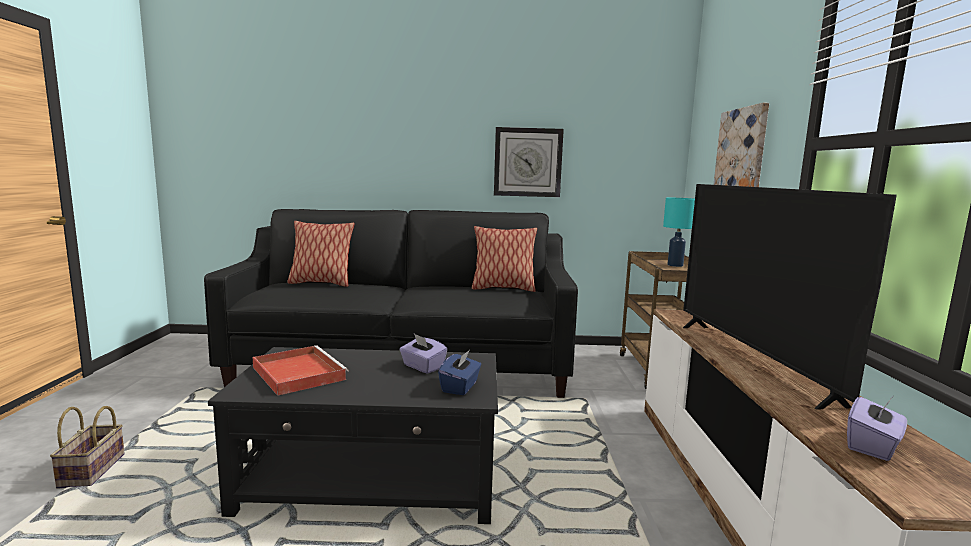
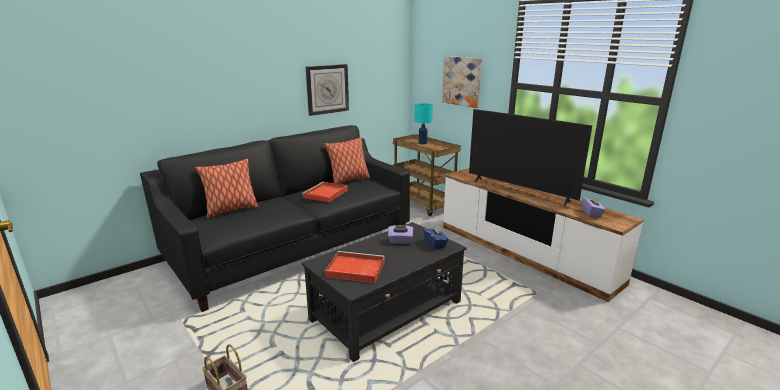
camera: 40 degrees left, 10 degrees up
none -> red tray [302,182,348,202]

